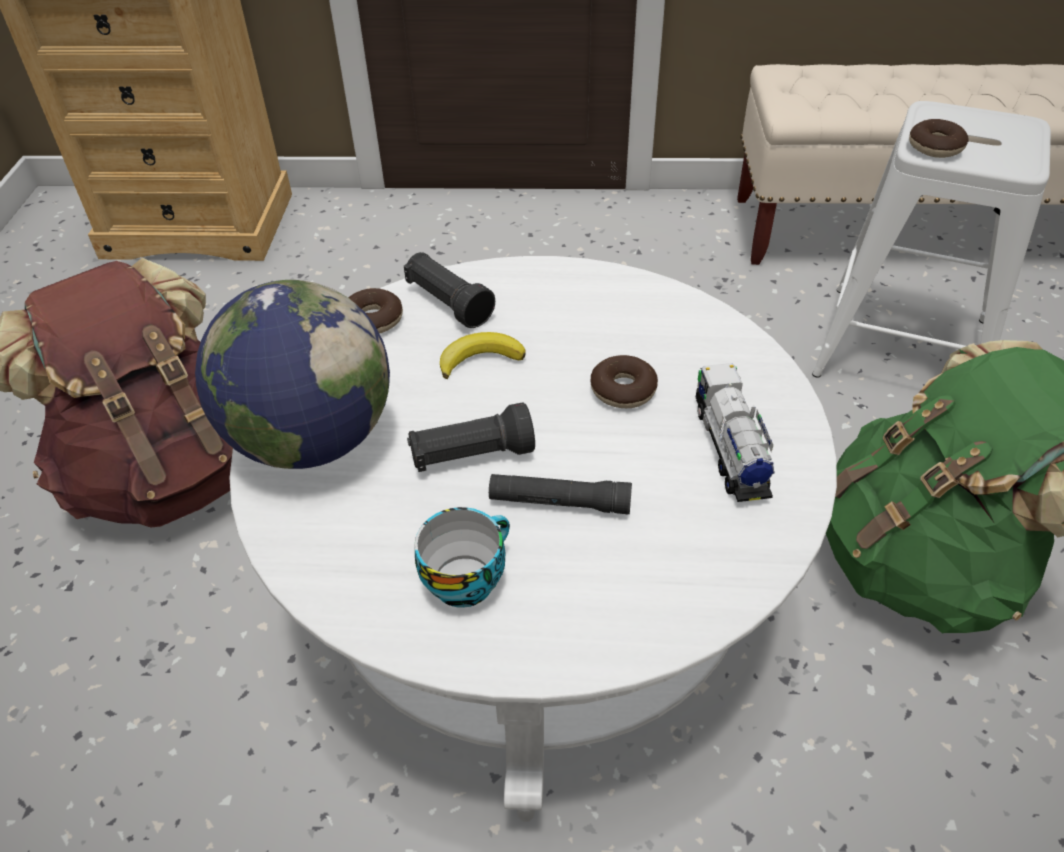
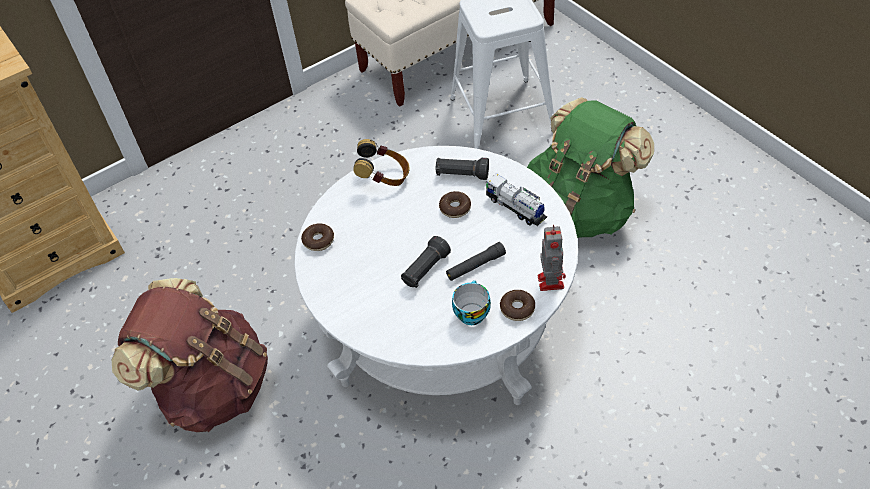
camera: 35 degrees left, 5 degrees up
globe [195,280,390,469] -> none
black flashlight [404,252,495,328] -> black flashlight moved to [436,158,489,180]
banana [440,332,526,379] -> none
donut [909,119,969,158] -> donut moved to [500,290,535,321]
none -> headphones [353,139,410,186]
none -> toy robot [538,225,566,291]

